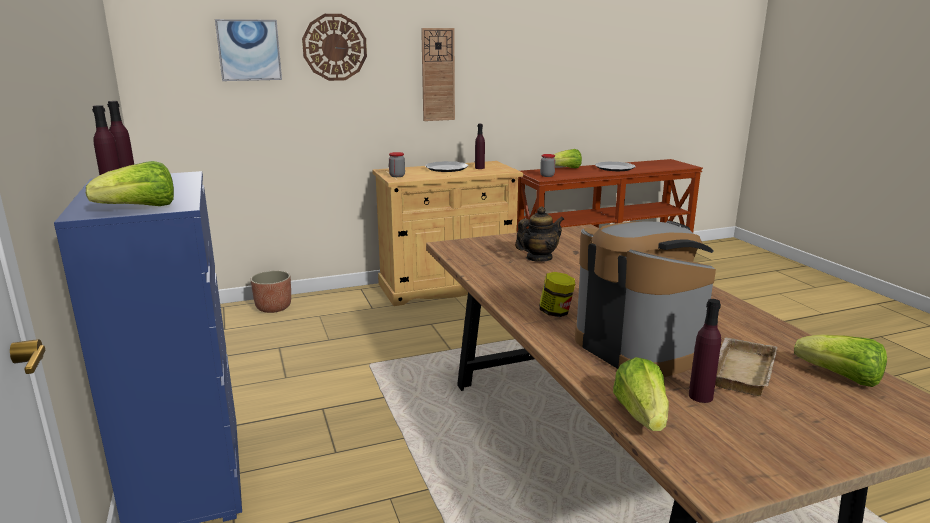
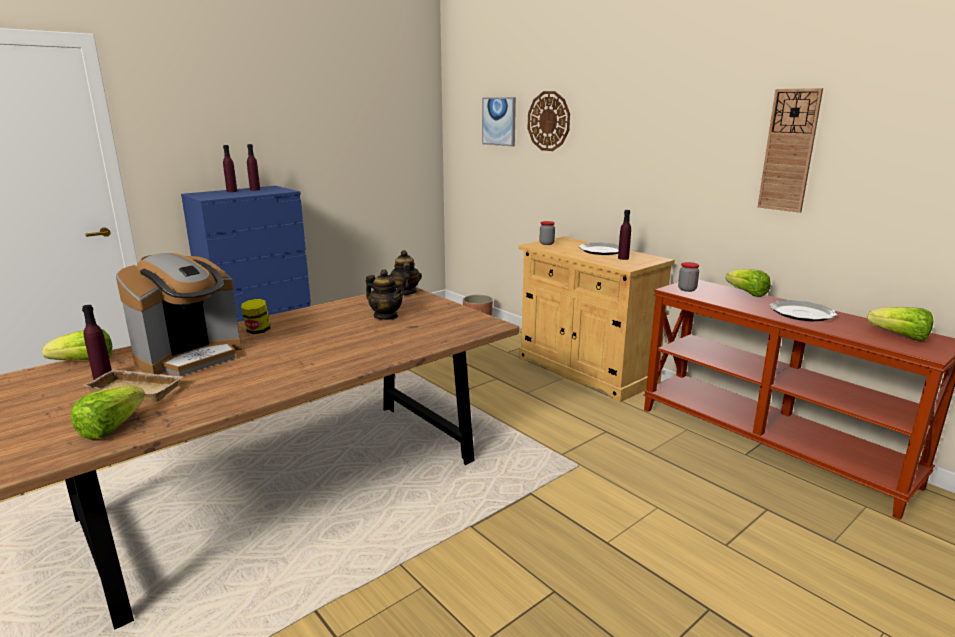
camera: 70 degrees right, 0 degrees up
lettuce [86,161,174,206] -> lettuce moved to [867,307,933,341]
wall clock [421,28,455,121] -> wall clock moved to [758,88,823,213]
none -> teapot [390,250,422,295]

